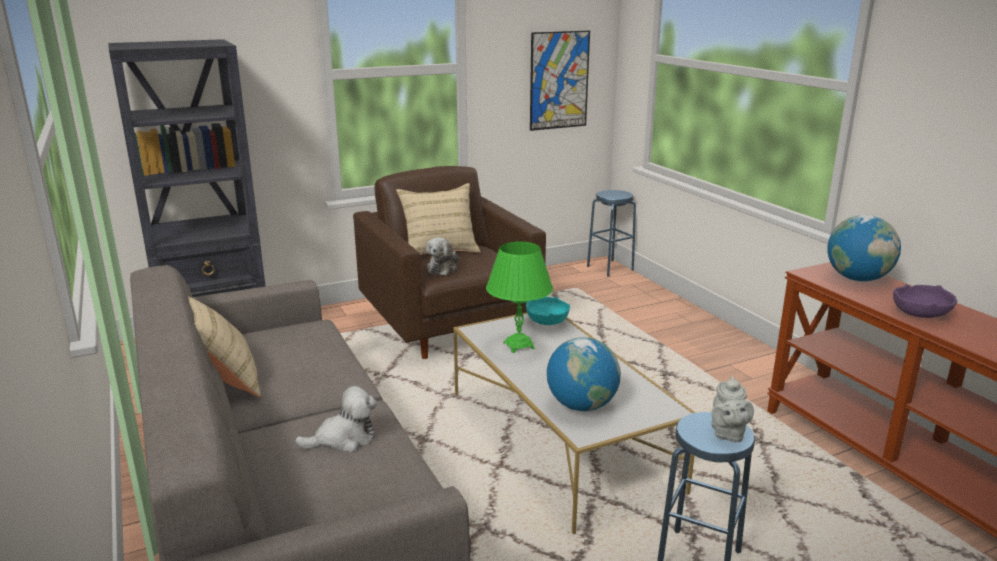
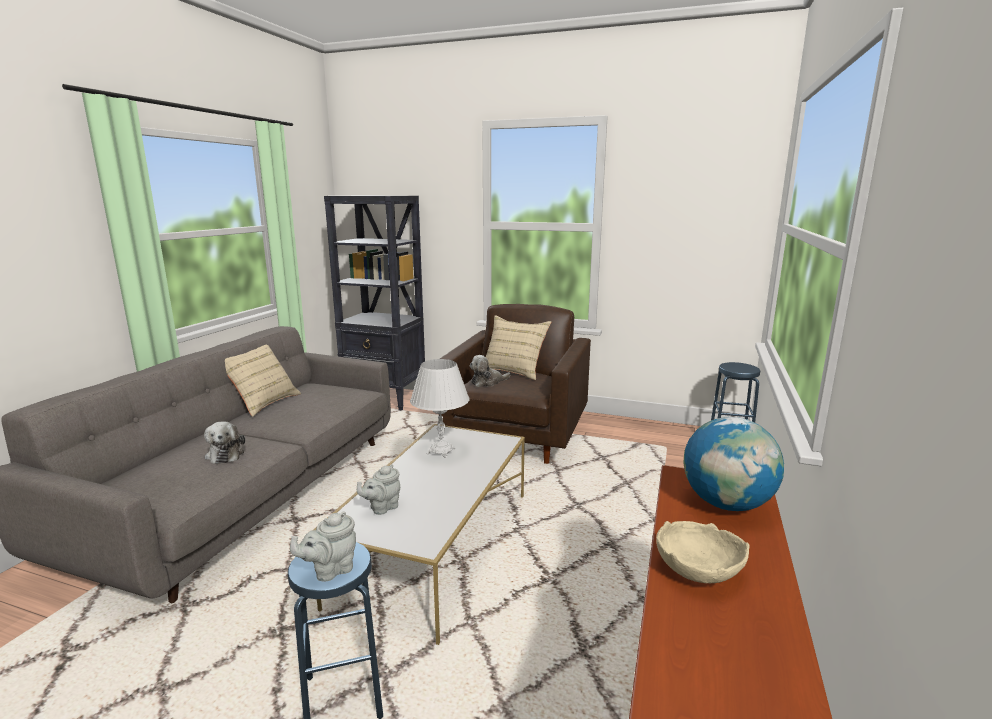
camera: 45 degrees right, 5 degrees down
plush toy [295,385,377,452] -> plush toy turned 45 degrees clockwise [204,422,245,464]
green table lamp [486,241,553,353] -> white table lamp [410,359,469,458]
turquoise bowl [526,297,570,325] -> none
picture [530,31,590,131] -> none
globe [547,337,621,411] -> grey teapot [357,464,400,515]
purple bowl [893,284,957,318] -> beige bowl [656,521,750,583]

